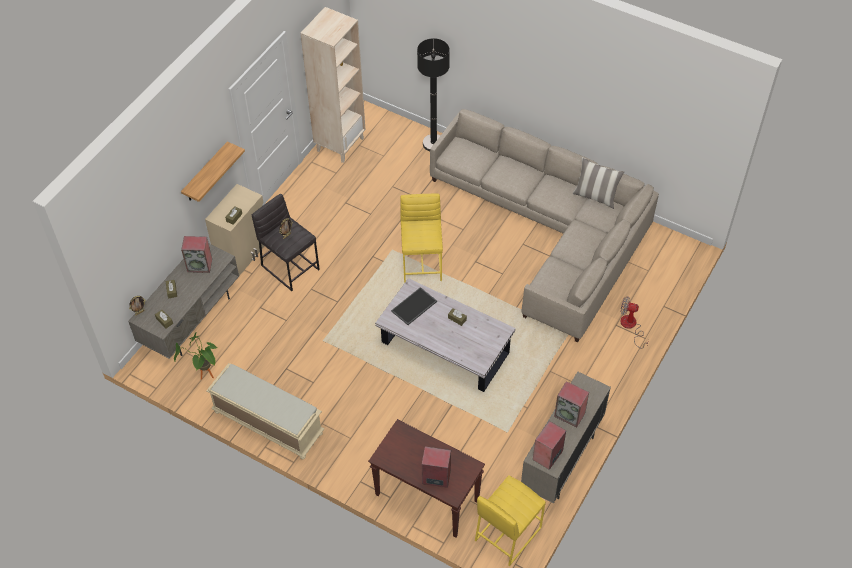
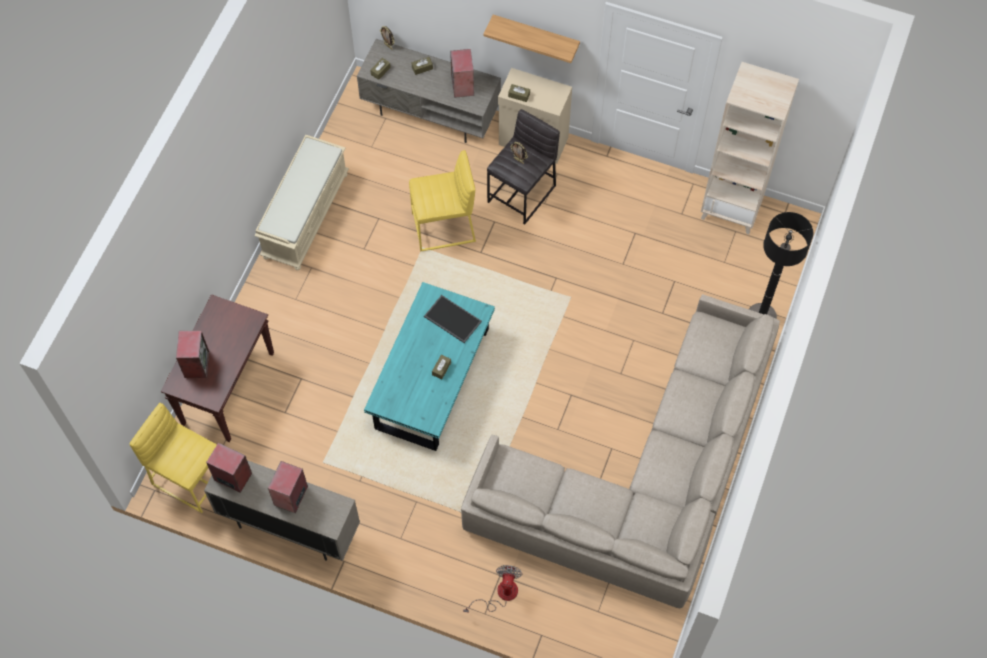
camera: 80 degrees right, 10 degrees up
potted plant [174,332,217,380] -> none
white coffee table [375,278,515,392] -> turquoise coffee table [364,282,495,451]
yellow stool [400,194,443,283] -> yellow stool moved to [409,150,476,252]
pillow [573,157,624,209] -> none

